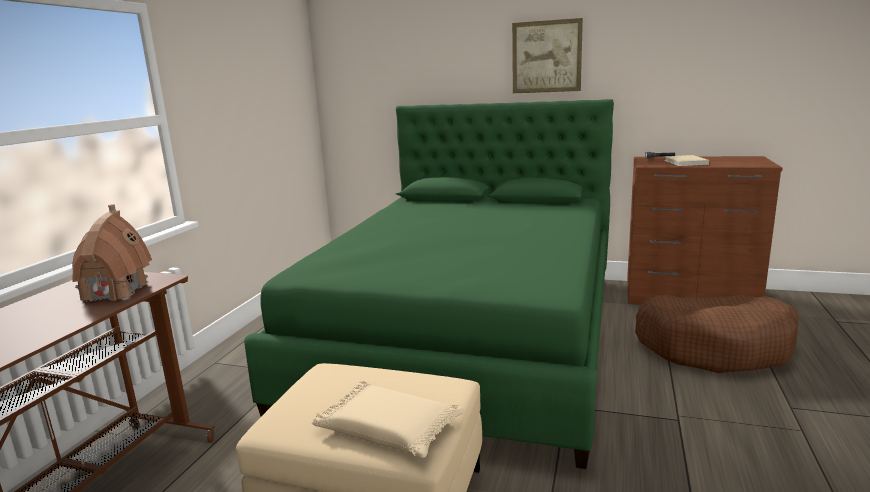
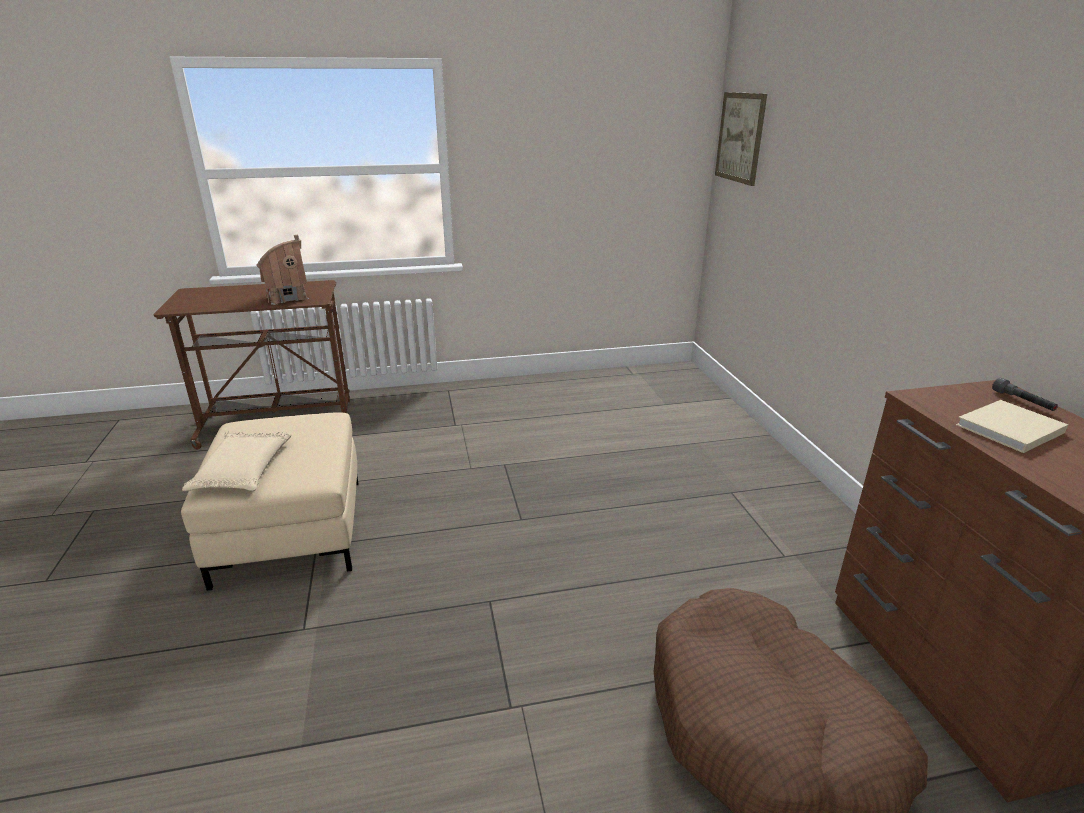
camera: 60 degrees right, 10 degrees up
green bed [244,99,614,469] -> none
picture [512,18,583,93] -> picture moved to [715,92,767,186]

